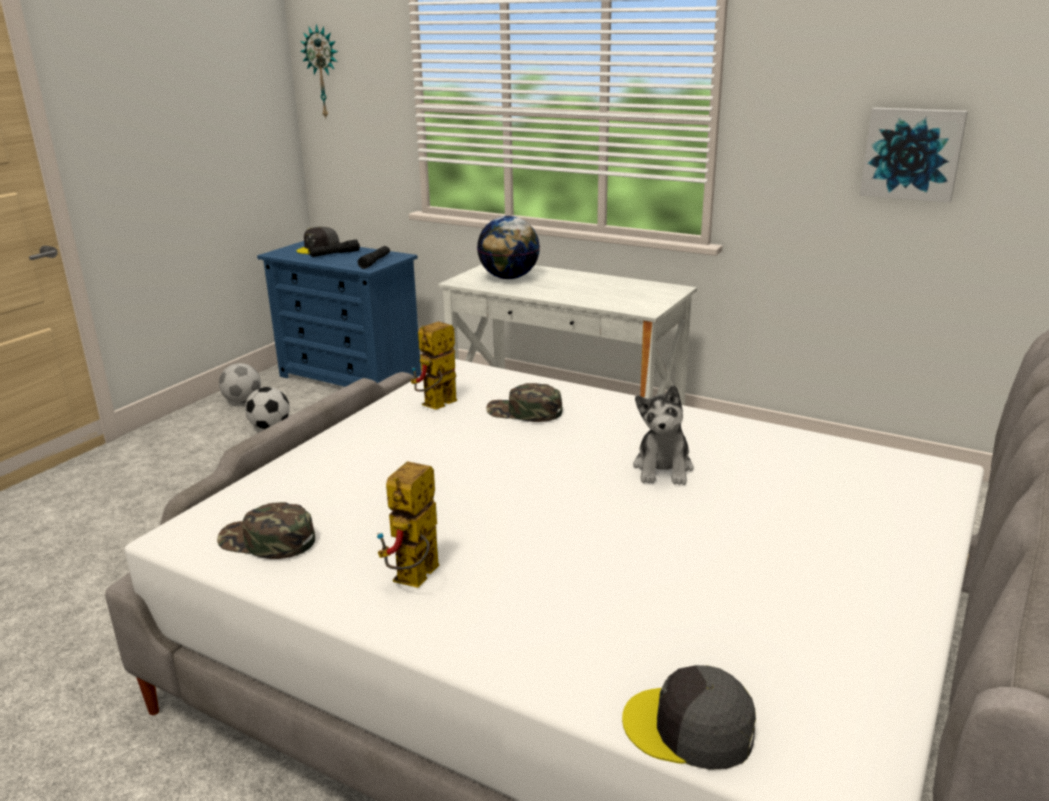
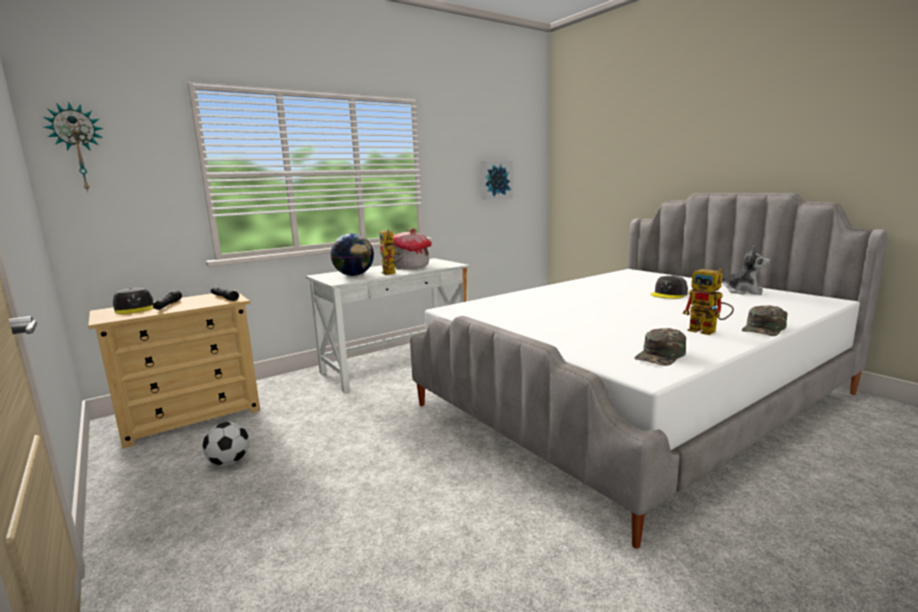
camera: 65 degrees left, 10 degrees down
football [219,363,261,403] -> none
blue dresser [257,241,421,387] -> beige dresser [88,290,260,449]
toy robot [411,321,457,410] -> toy robot moved to [379,229,403,275]
green cap [486,383,563,422] -> green cap moved to [742,305,787,336]
grey cap [622,665,756,770] -> grey cap moved to [651,276,688,299]
plush toy [633,385,694,485] -> plush toy moved to [722,246,771,295]
none -> toy house [393,229,432,269]

